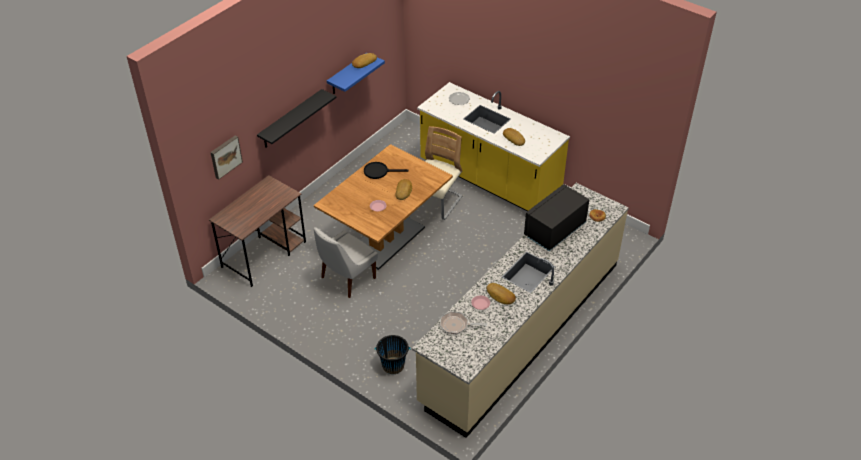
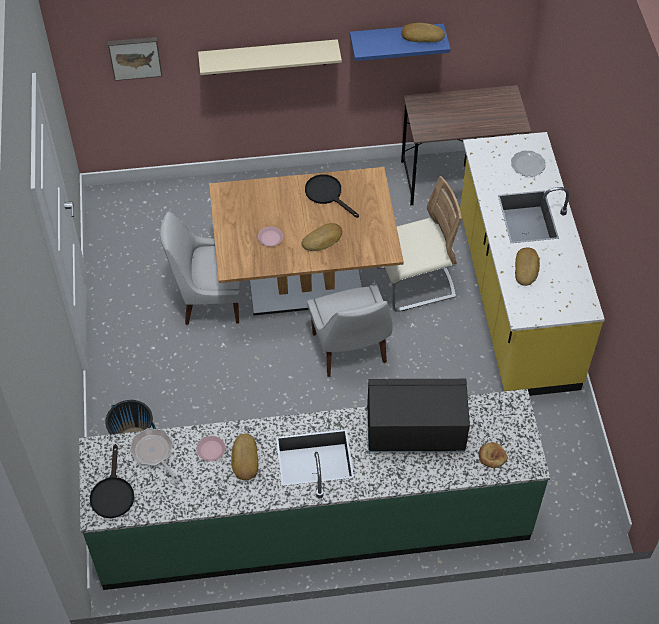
camera: 45 degrees right, 10 degrees up
brown desk [209,175,306,287] -> brown desk moved to [401,85,531,205]
black shelf [257,89,336,148] -> beige shelf [198,39,342,75]
beige counter [412,183,629,438] -> green counter [79,389,550,590]
none -> black frying pan [90,444,134,518]
none -> white chair [307,284,393,377]

